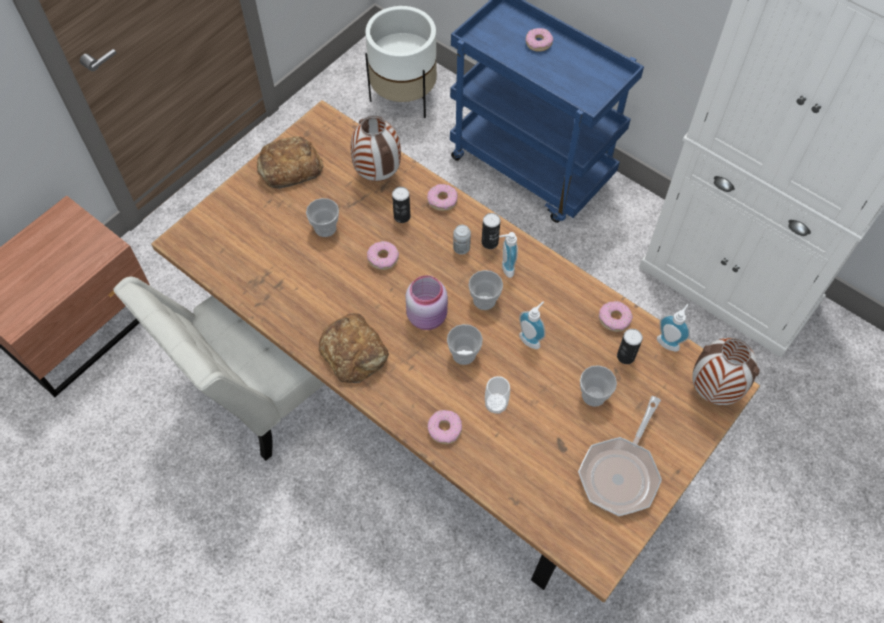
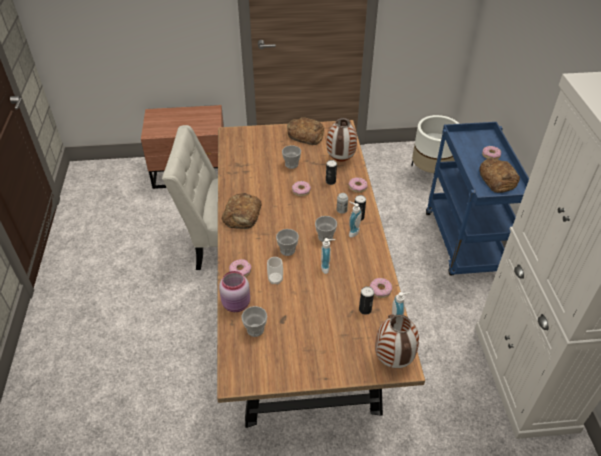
camera: 45 degrees right, 15 degrees down
pink jar [405,275,448,330] -> pink jar moved to [219,271,250,312]
frying pan [578,396,662,516] -> none
cup [580,365,617,407] -> cup moved to [241,306,267,337]
none -> bread [479,158,520,193]

